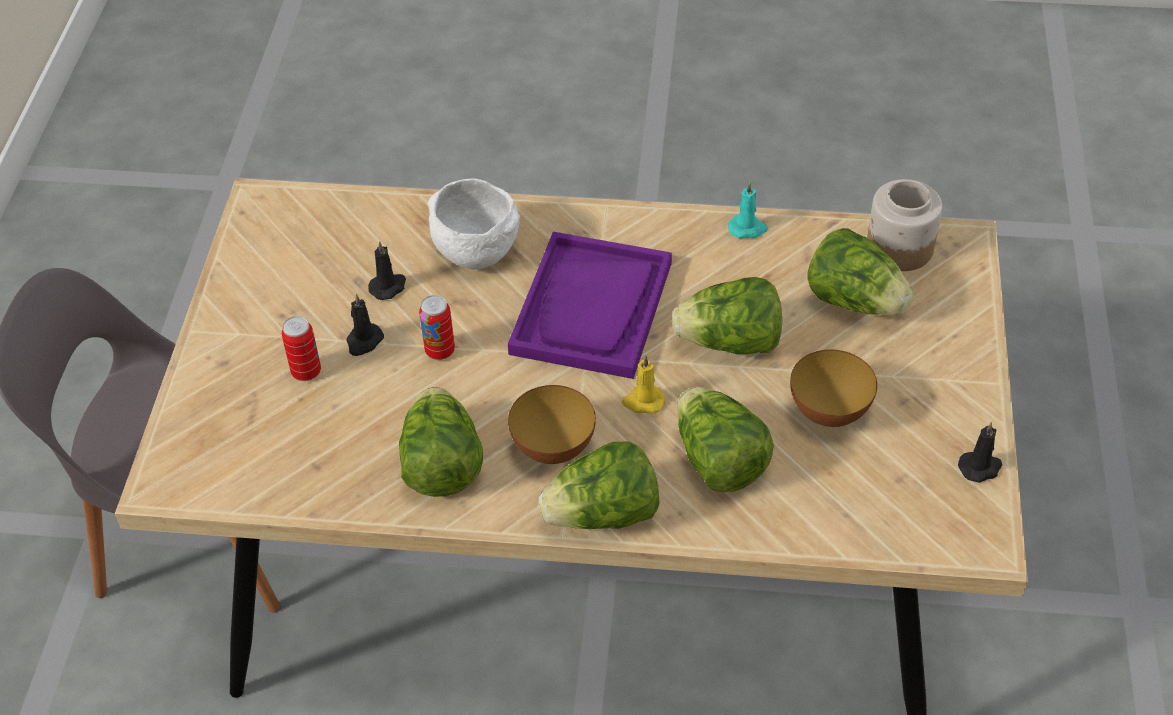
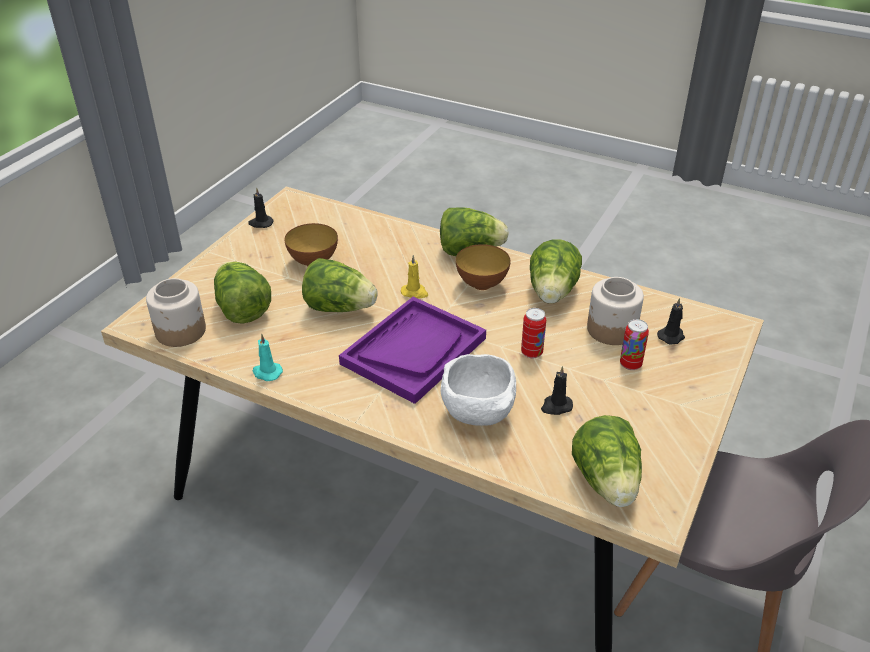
camera: 160 degrees left, 10 degrees down
black candle [346,294,384,356] -> black candle moved to [657,298,685,345]
lettuce [677,387,774,492] -> lettuce moved to [572,415,642,507]
none -> jar [587,277,644,345]

